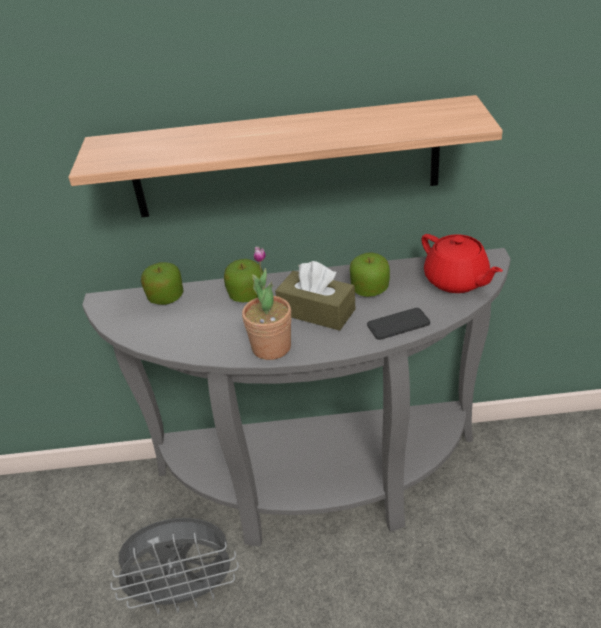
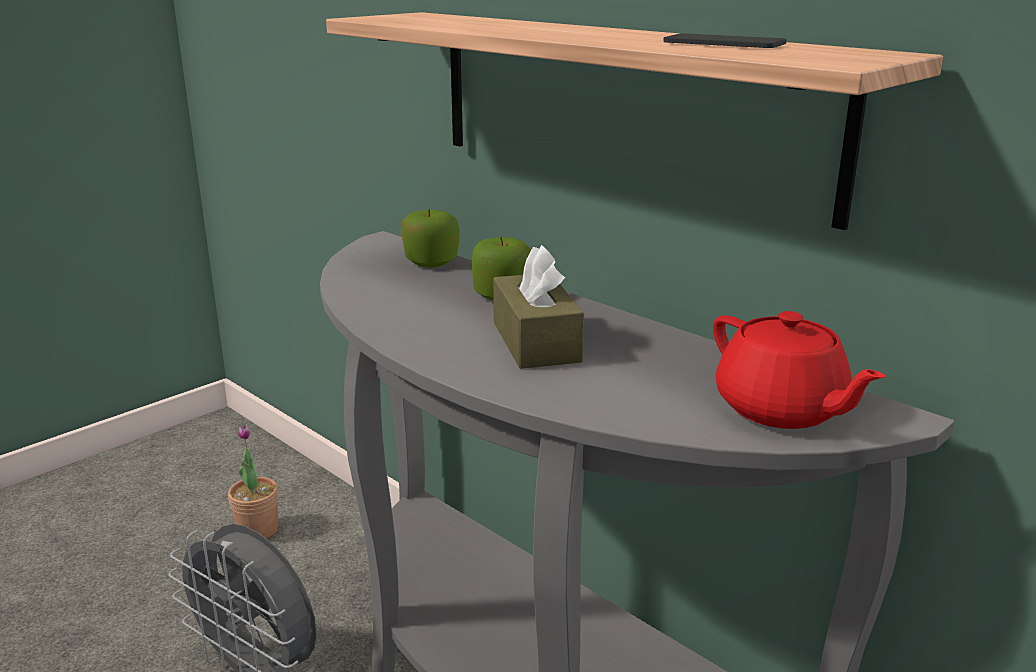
camera: 45 degrees right, 15 degrees down
potted plant [242,246,291,360] -> potted plant moved to [228,424,278,539]
apple [350,252,390,297] -> none
phone [367,308,430,340] -> phone moved to [663,34,787,48]
red teapot [421,234,503,293] -> red teapot turned 45 degrees counterclockwise [713,311,886,429]

